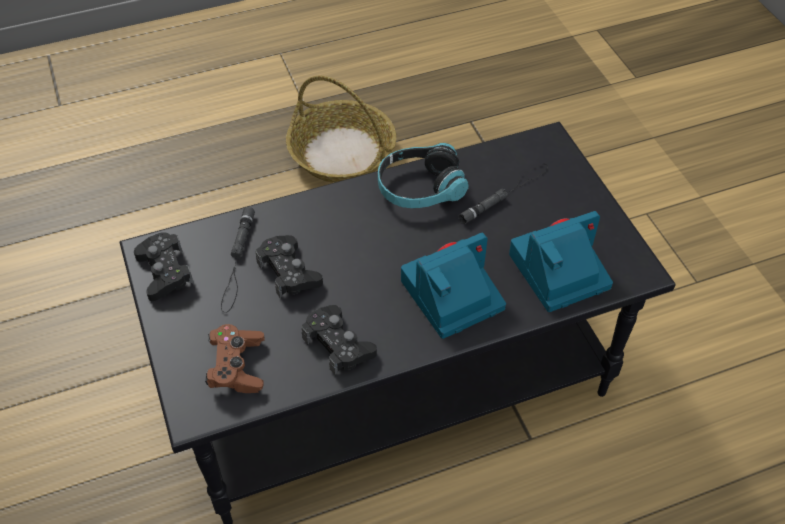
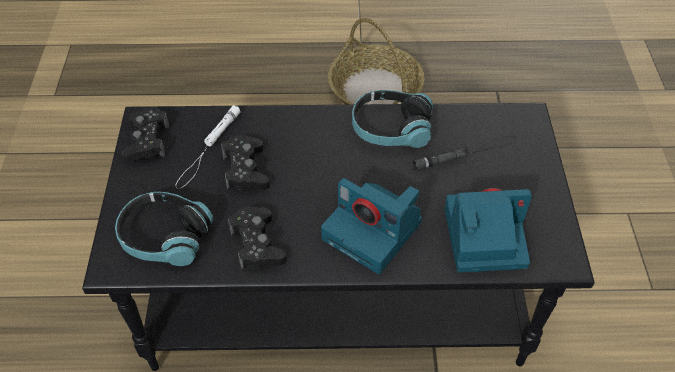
camera: 20 degrees right, 0 degrees up
brown game controller [205,324,265,393] -> headphones [115,192,213,266]
black flashlight [221,207,255,312] -> white flashlight [176,105,241,189]
camera [401,233,506,339] -> camera turned 135 degrees counterclockwise [321,178,422,274]

